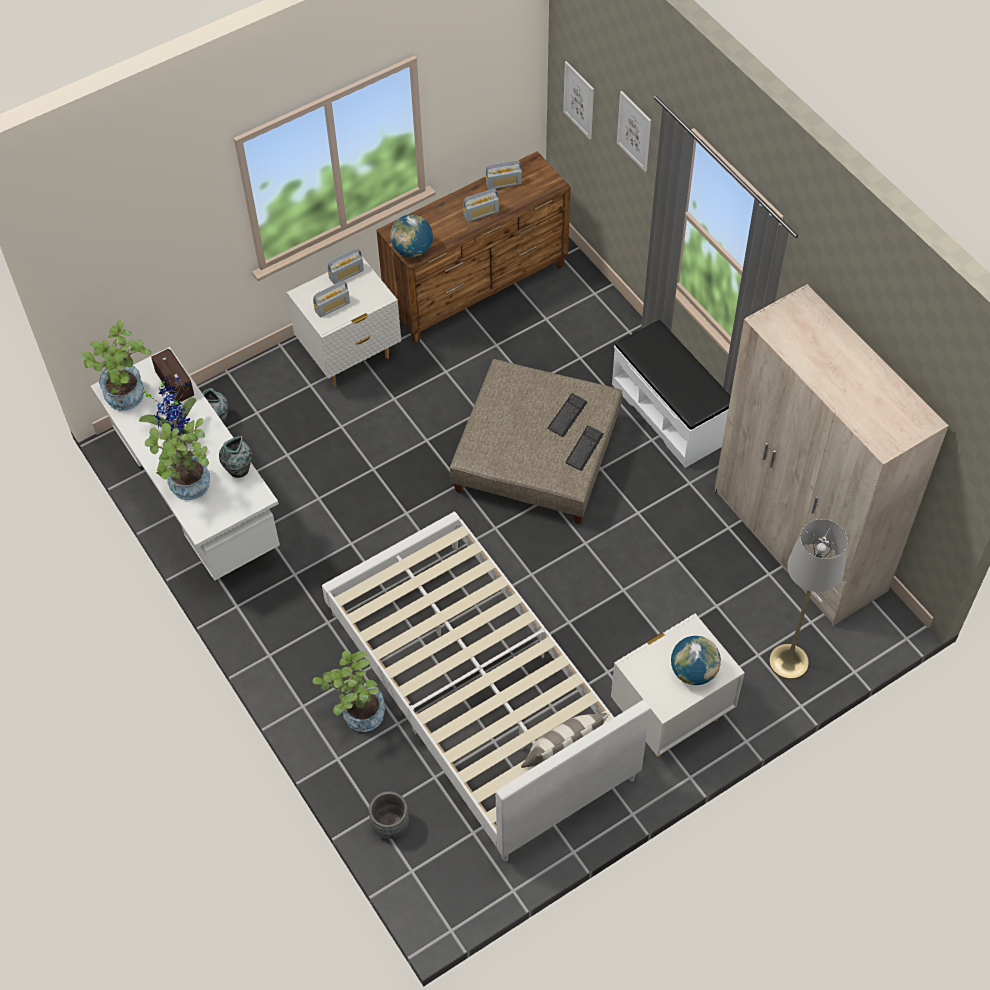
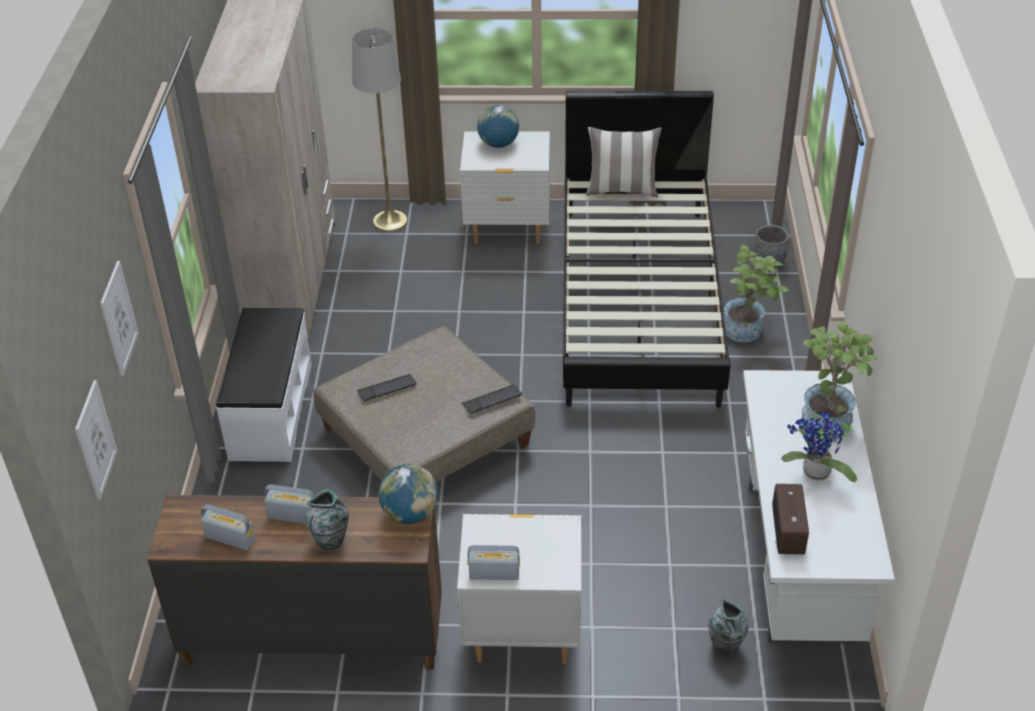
camera: 145 degrees left, 15 degrees down
potted plant [81,320,152,411] -> none
vase [219,436,252,478] -> vase moved to [306,489,349,550]
radio [313,281,350,318] -> none
white bed [322,512,650,862] -> black bed [563,91,731,408]
keyboard [566,426,604,471] -> keyboard moved to [462,384,522,414]

